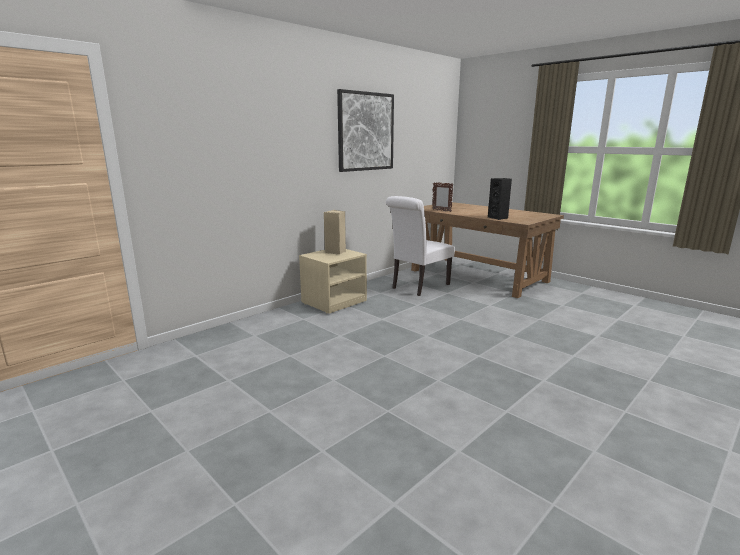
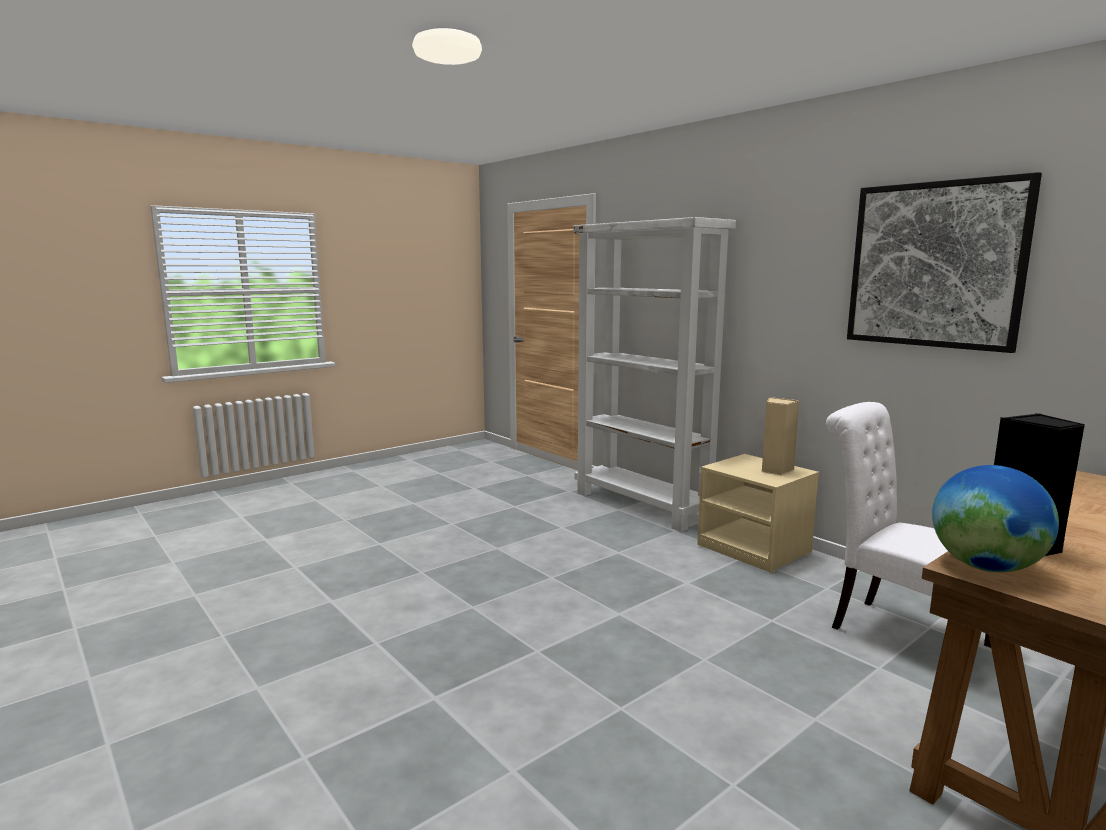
camera: 95 degrees right, 5 degrees down
picture frame [432,182,453,212] -> none
none -> white bookcase [573,217,736,532]
none -> globe [932,465,1059,572]

